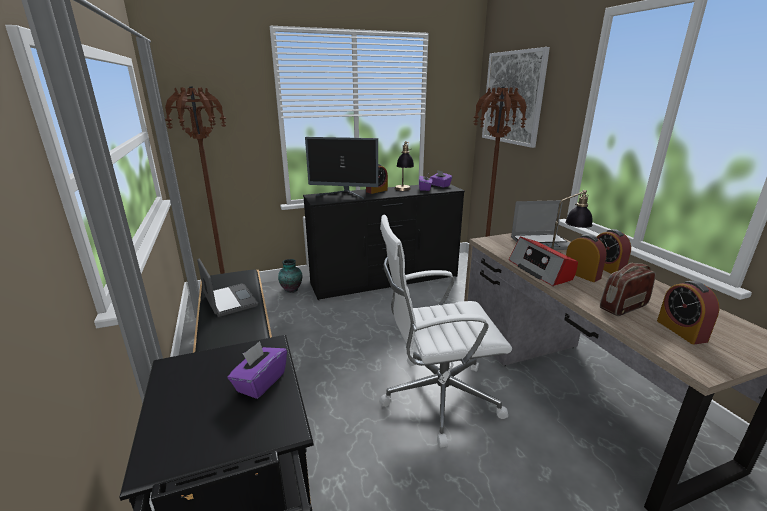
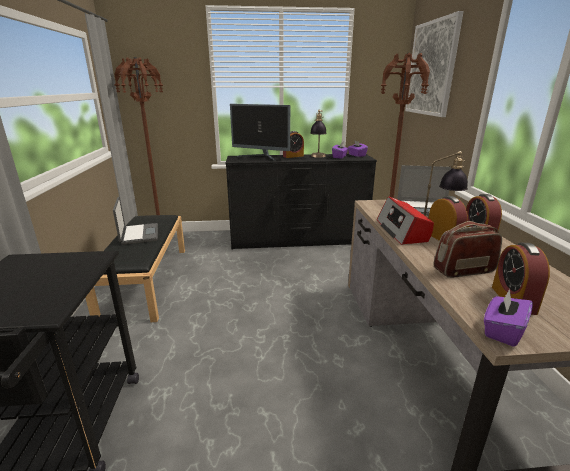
camera: 15 degrees right, 0 degrees up
purple tissue box [228,341,287,399] -> purple tissue box moved to [484,289,533,347]
vase [278,259,302,293] -> none
white office chair [379,215,512,447] -> none

